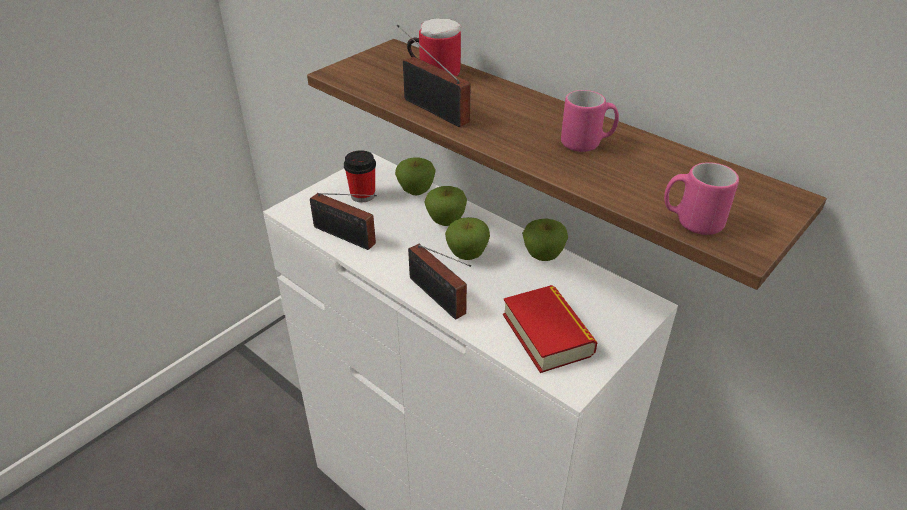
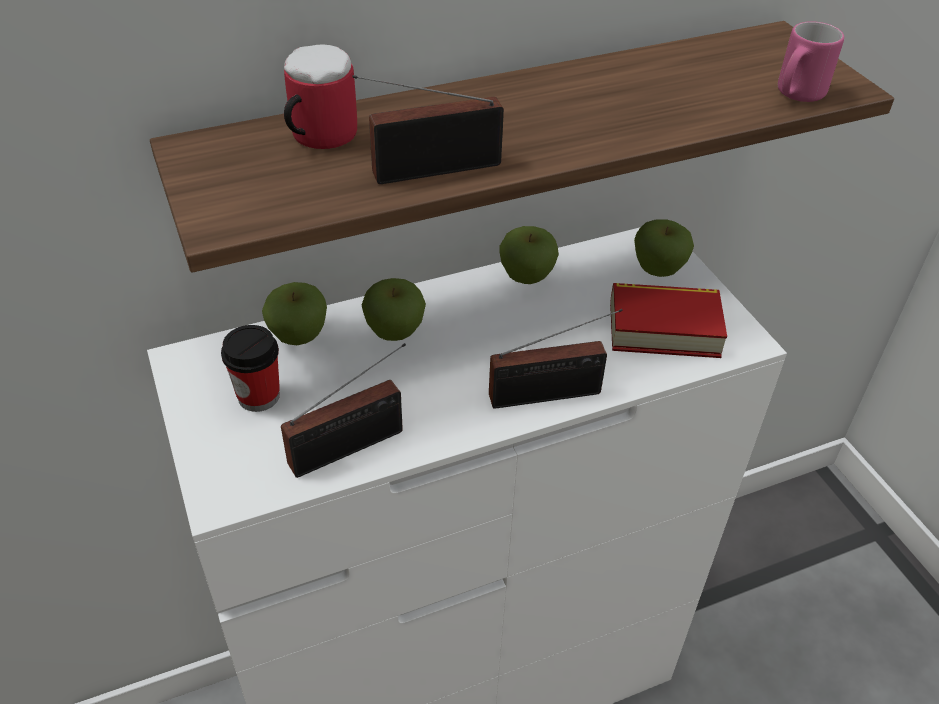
camera: 65 degrees left, 5 degrees up
apple [445,217,490,260] -> apple moved to [634,219,694,277]
pink mug [561,90,619,152] -> none

